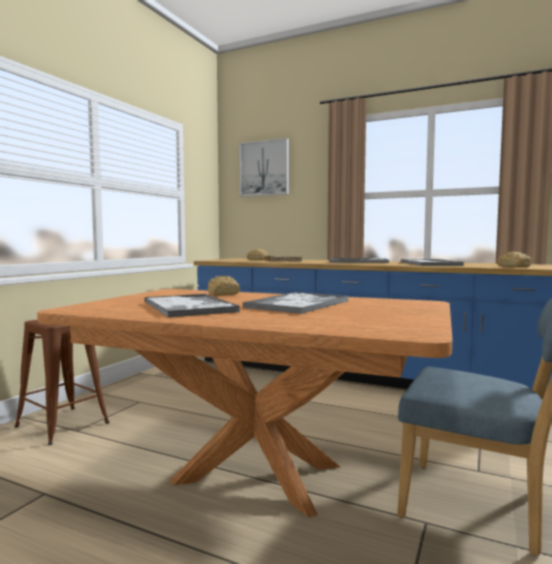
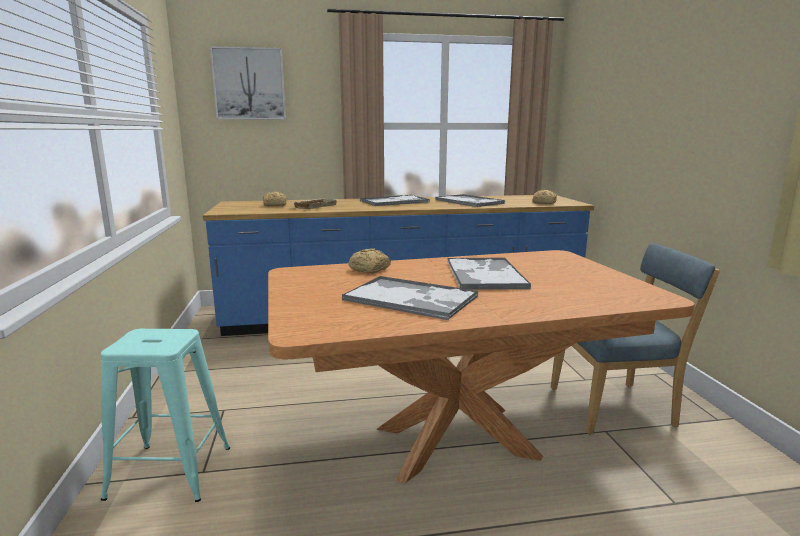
camera: 35 degrees left, 10 degrees up
brown stool [15,320,110,445] -> turquoise stool [101,329,230,502]

